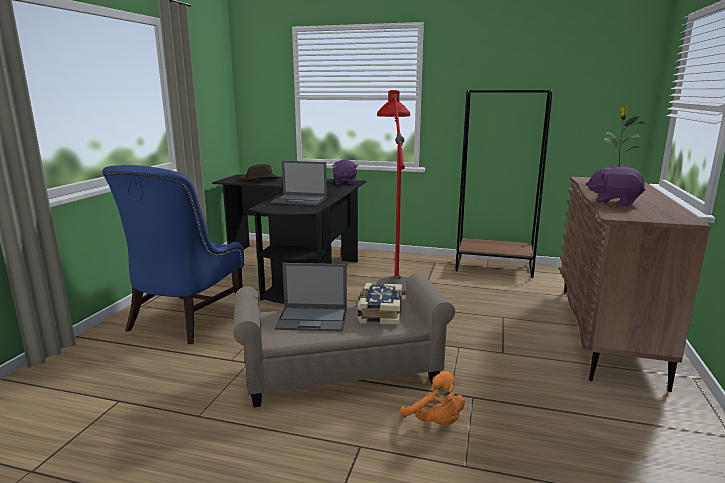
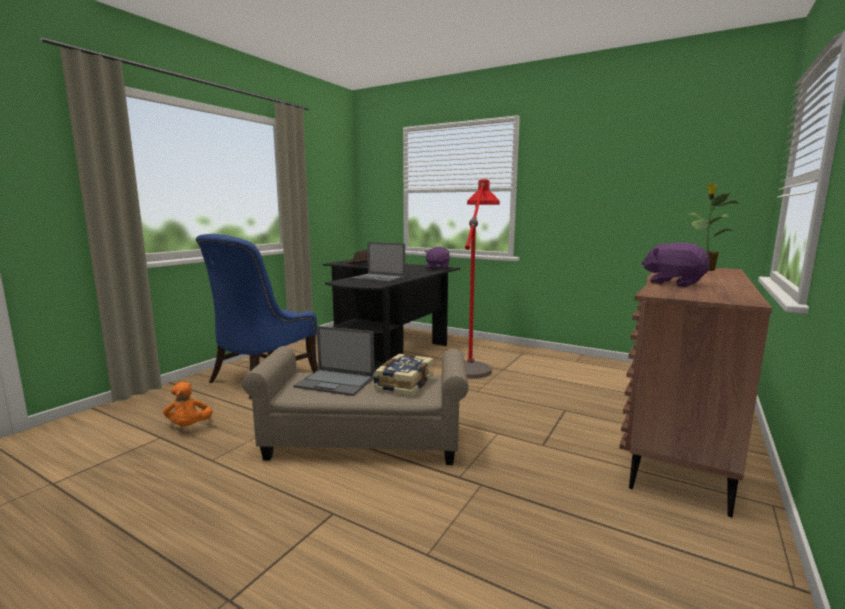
camera: 15 degrees right, 5 degrees down
orange plush toy [400,371,465,425] -> orange plush toy moved to [163,382,213,426]
clothes rack [455,90,552,278] -> none

